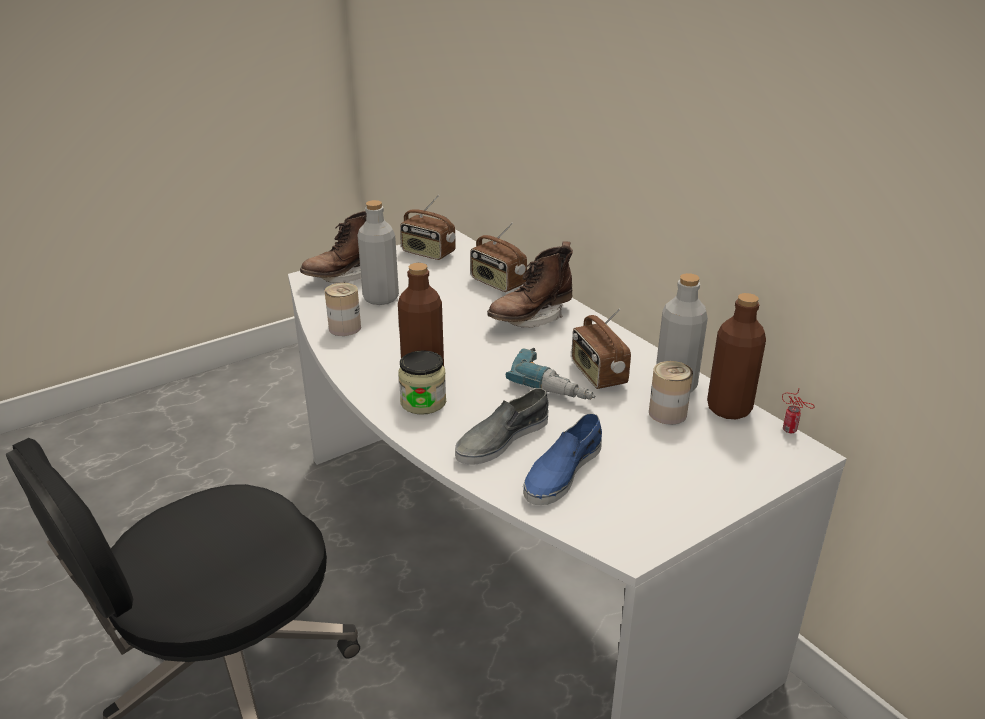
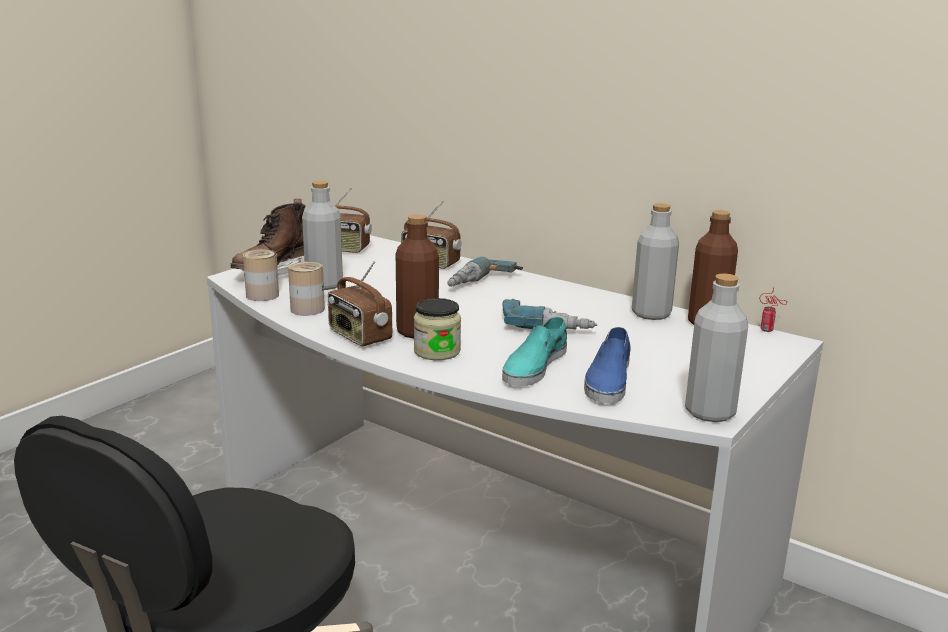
camera: 20 degrees left, 10 degrees down
grey shoe [455,388,549,465] -> turquoise shoe [502,317,567,386]
brown boot [487,241,573,328] -> power drill [447,257,523,287]
radio [571,308,631,389] -> radio moved to [328,261,392,346]
can [649,361,693,425] -> can moved to [243,250,279,301]
none -> grey bottle [685,273,748,422]

